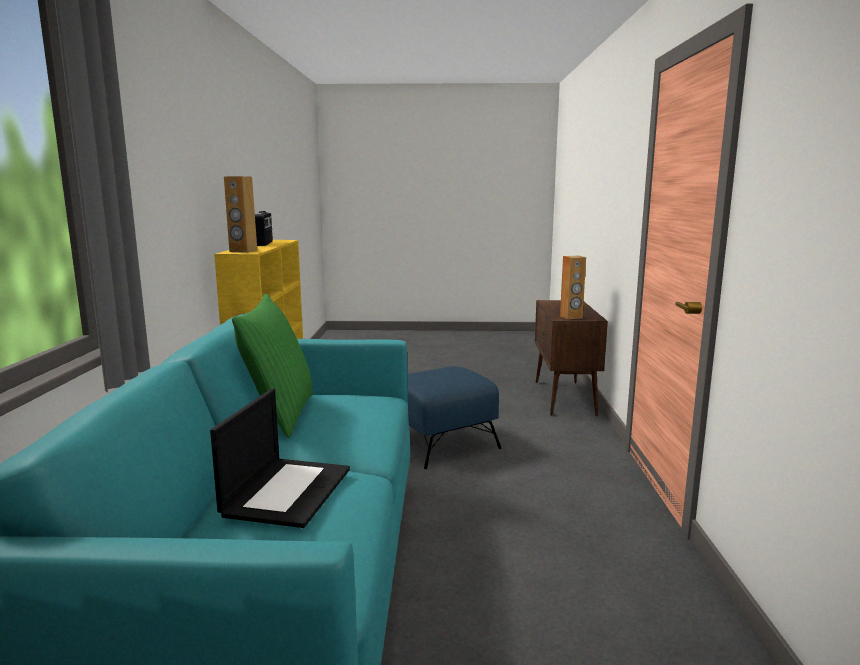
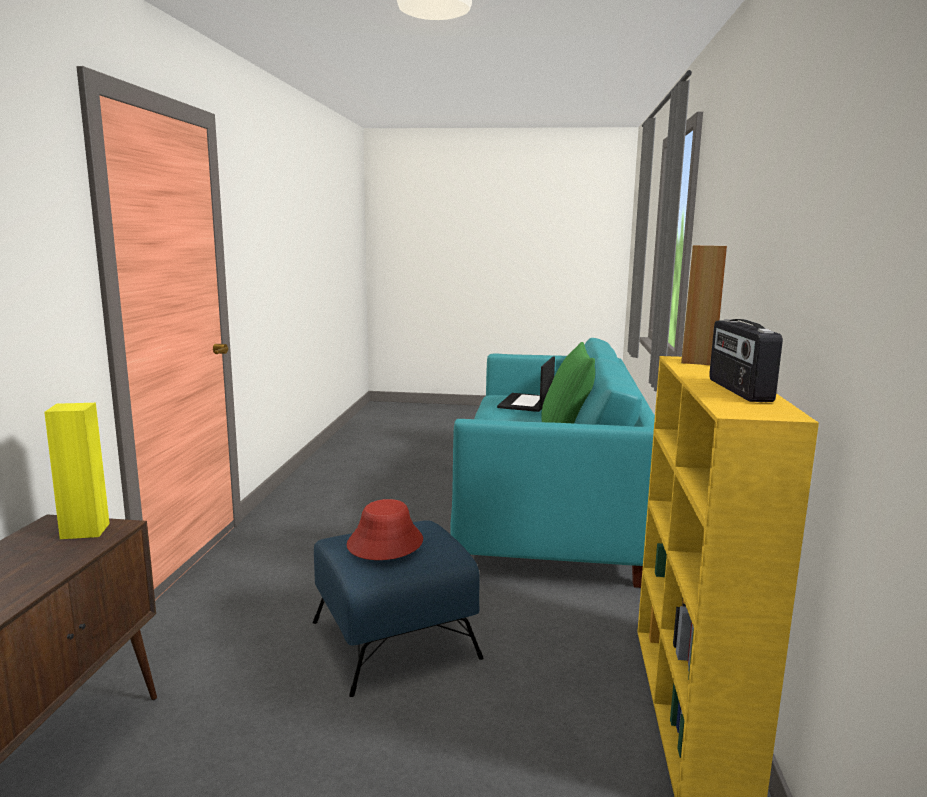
camera: 175 degrees left, 0 degrees up
brown speaker [560,256,586,319] -> yellow speaker [44,403,110,539]
none -> red hat [347,499,423,560]

